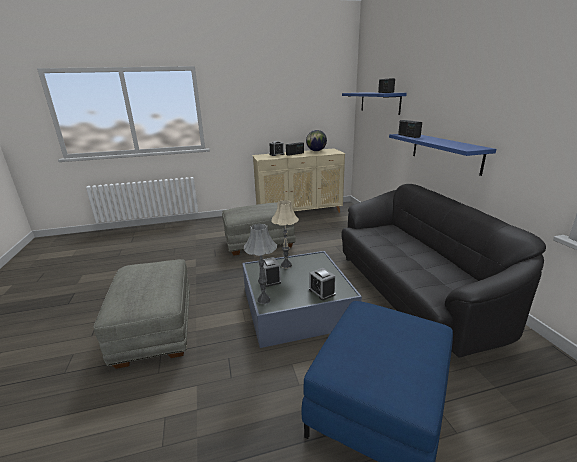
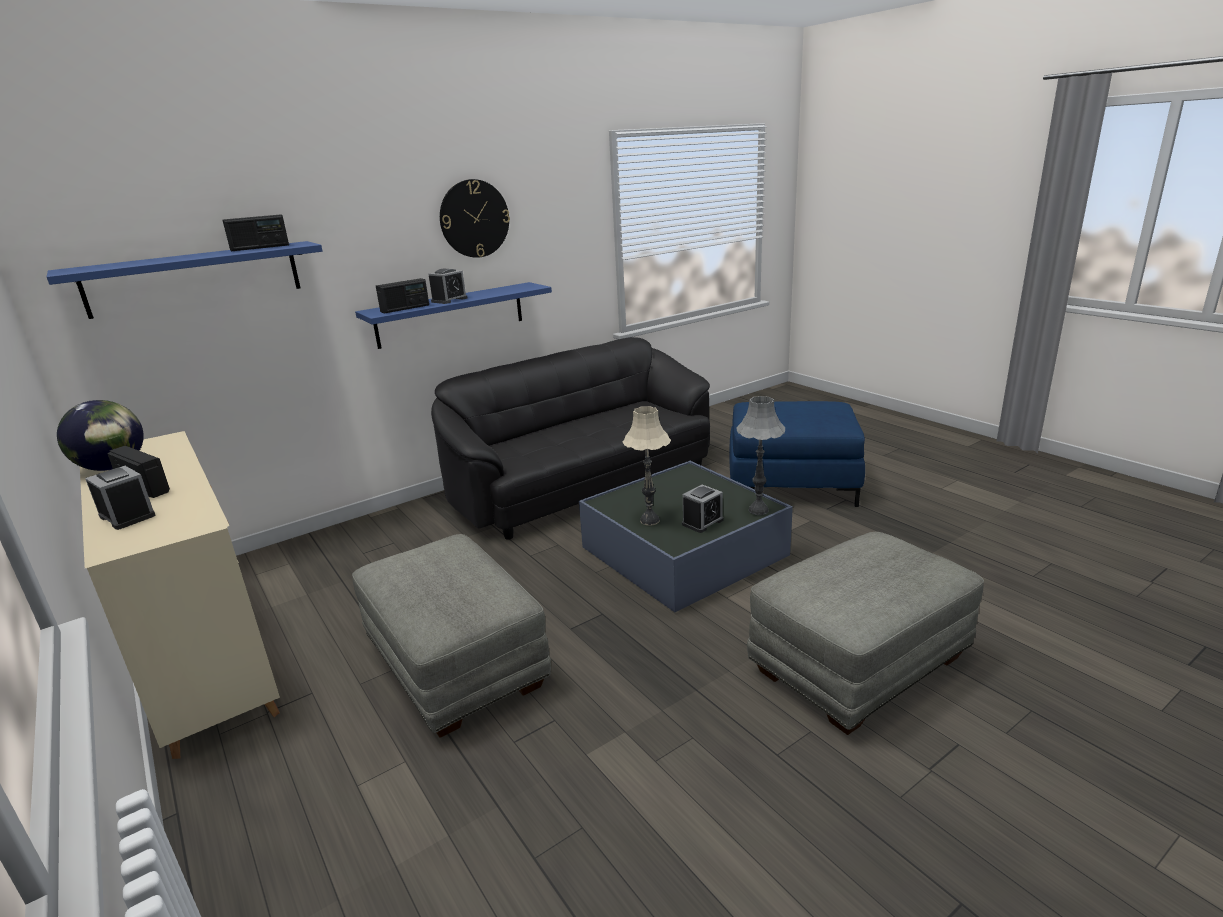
camera: 110 degrees left, 0 degrees up
alarm clock [309,268,336,300] -> alarm clock moved to [428,269,468,304]
none -> wall clock [440,179,510,258]

